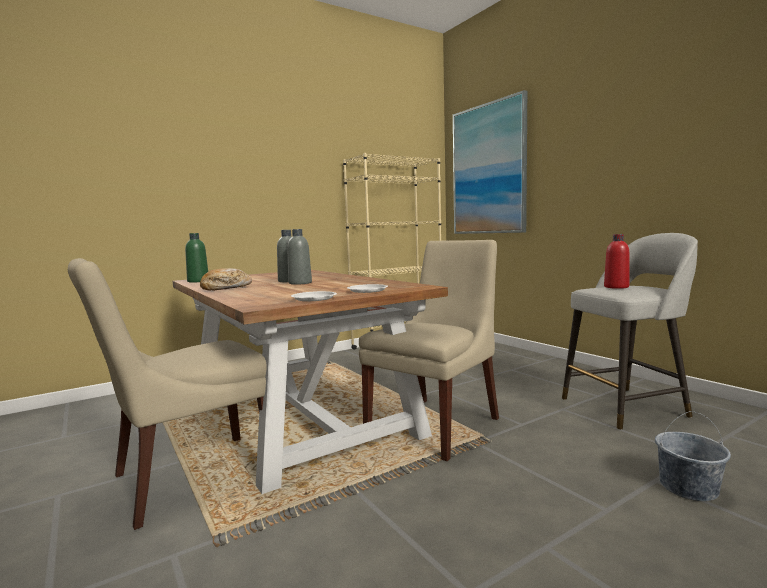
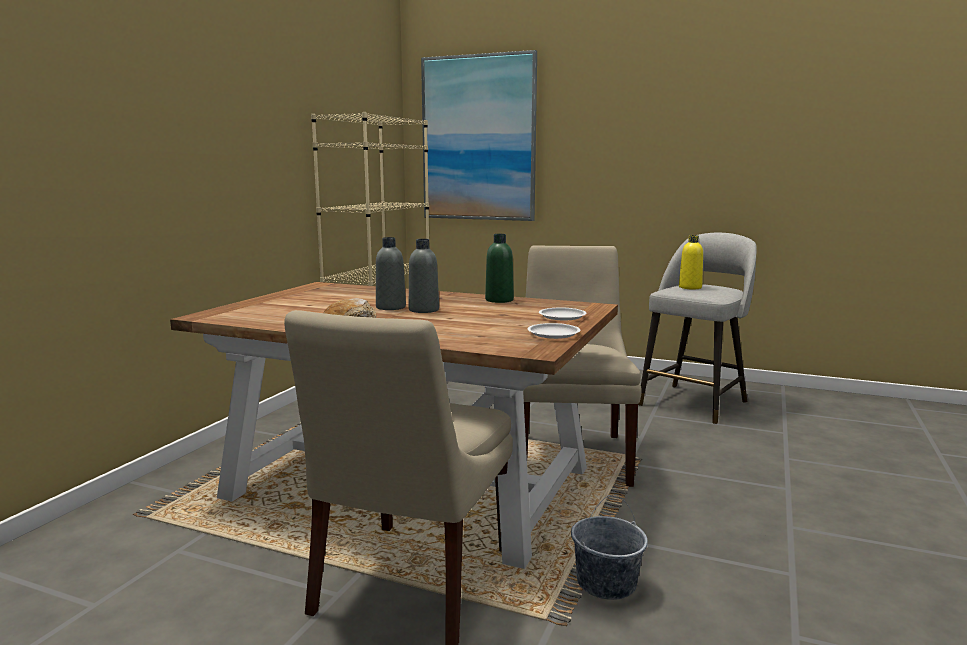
camera: 35 degrees left, 5 degrees up
green bottle [185,233,208,283] -> green bottle moved to [485,234,514,303]
red bottle [604,234,629,289] -> yellow bottle [679,235,703,289]
grey bucket [655,411,731,501] -> grey bucket moved to [571,495,648,600]

